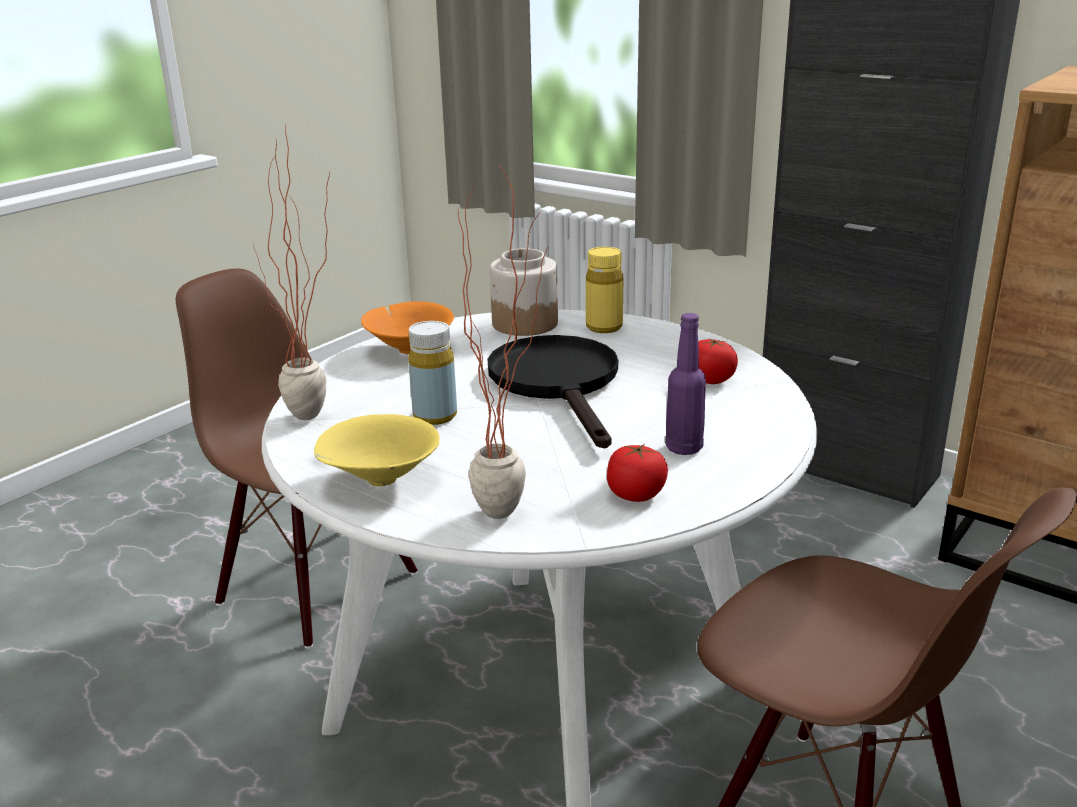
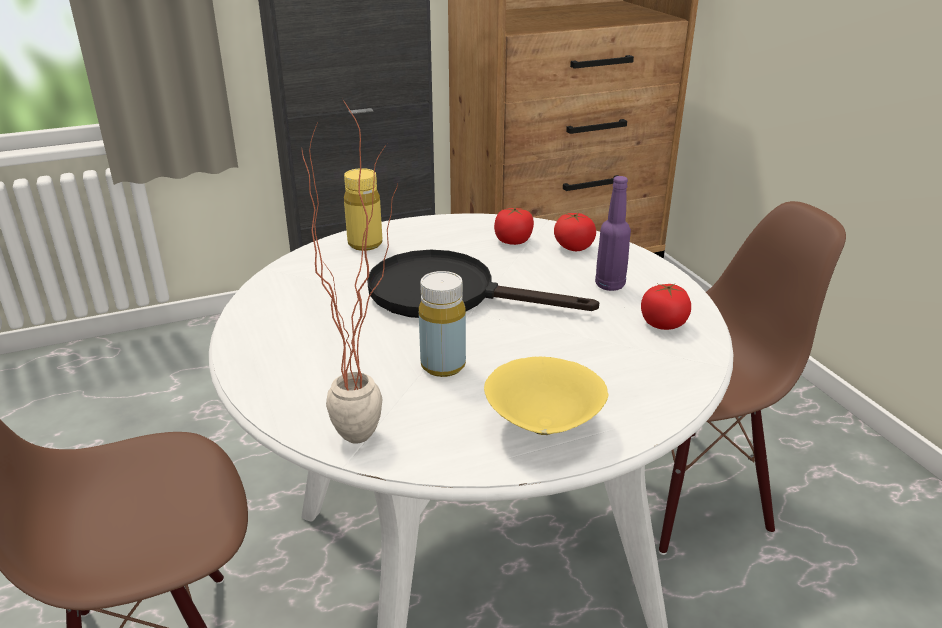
camera: 60 degrees left, 5 degrees up
orange bowl [361,301,454,354] -> none
potted plant [458,164,548,519] -> none
jar [490,248,558,336] -> none
none -> tomato [554,213,596,251]

